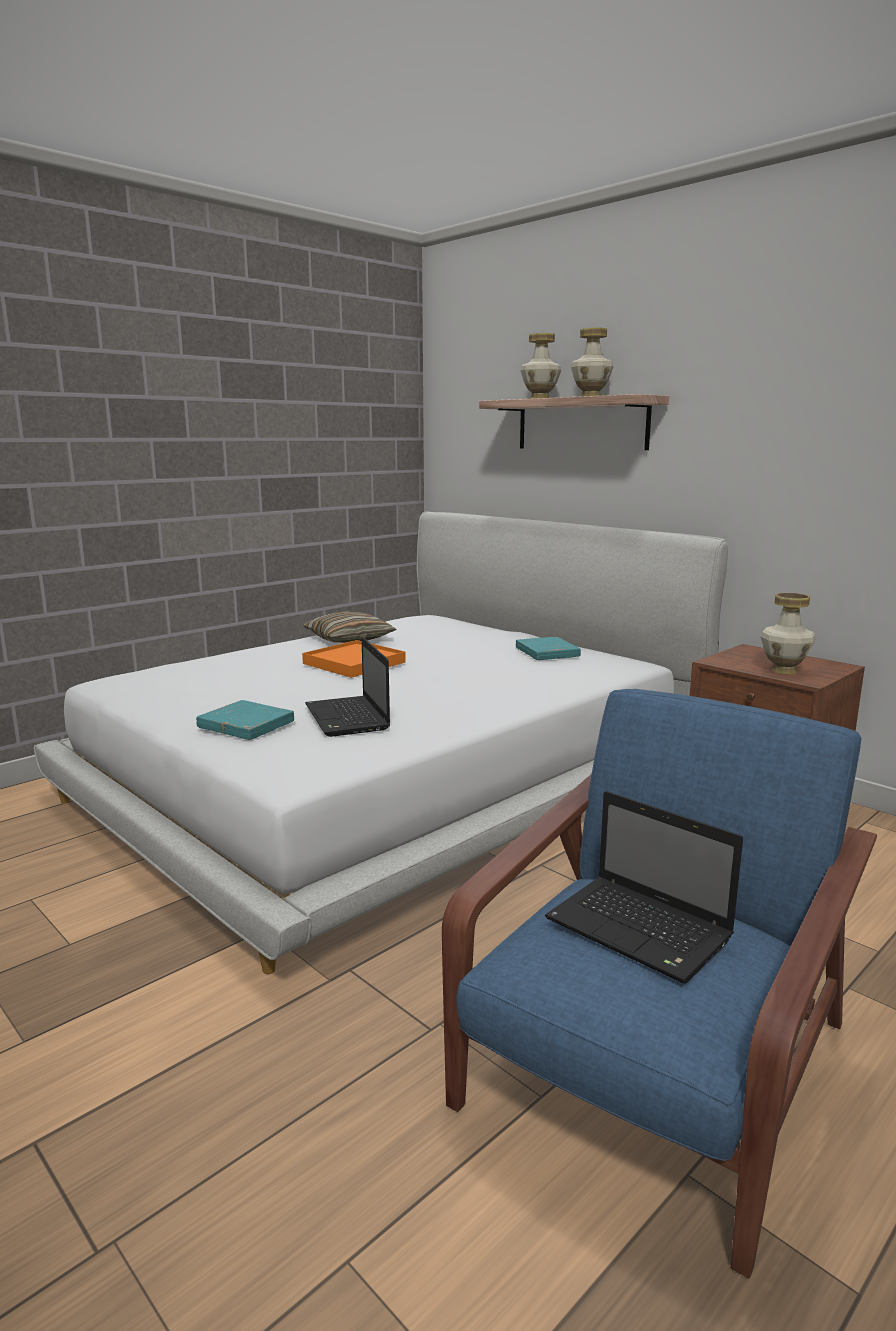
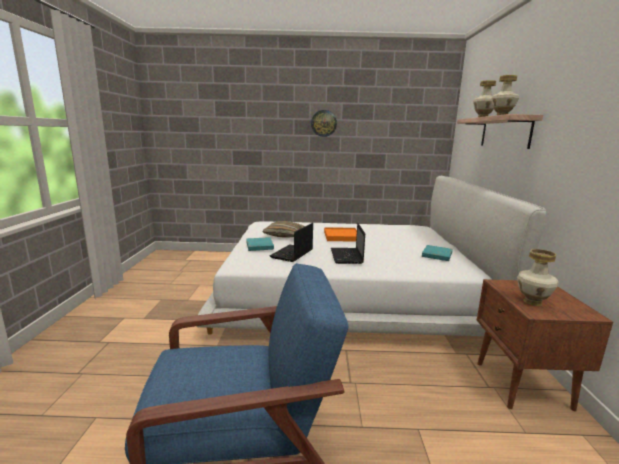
camera: 45 degrees right, 0 degrees up
pillow [303,612,397,643] -> pillow moved to [263,221,305,238]
laptop [545,791,743,984] -> laptop moved to [331,223,365,264]
none -> wall clock [311,110,337,137]

